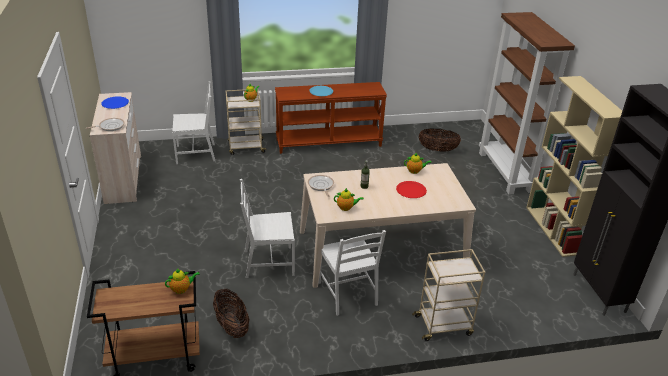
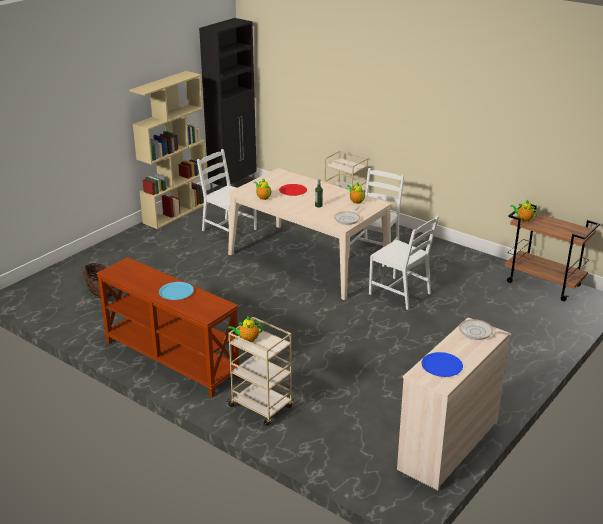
camera: 130 degrees left, 5 degrees down
white chair [172,81,215,164] -> white chair moved to [197,149,257,232]
basket [213,289,250,338] -> none
brown bookcase [479,12,575,195] -> none

